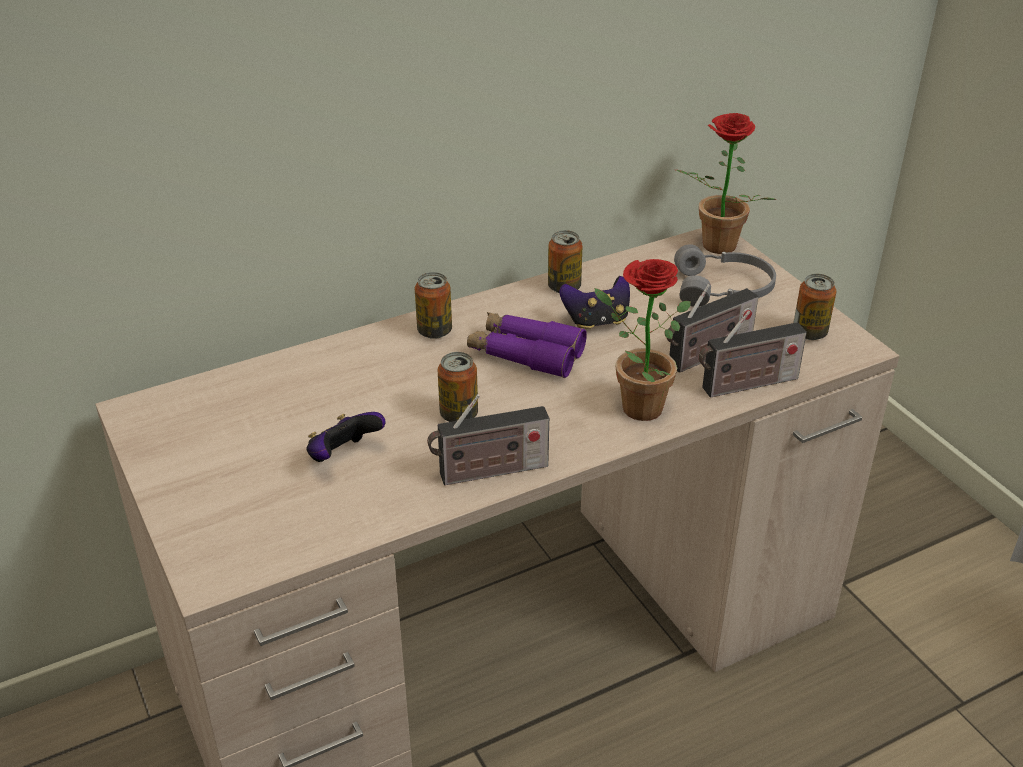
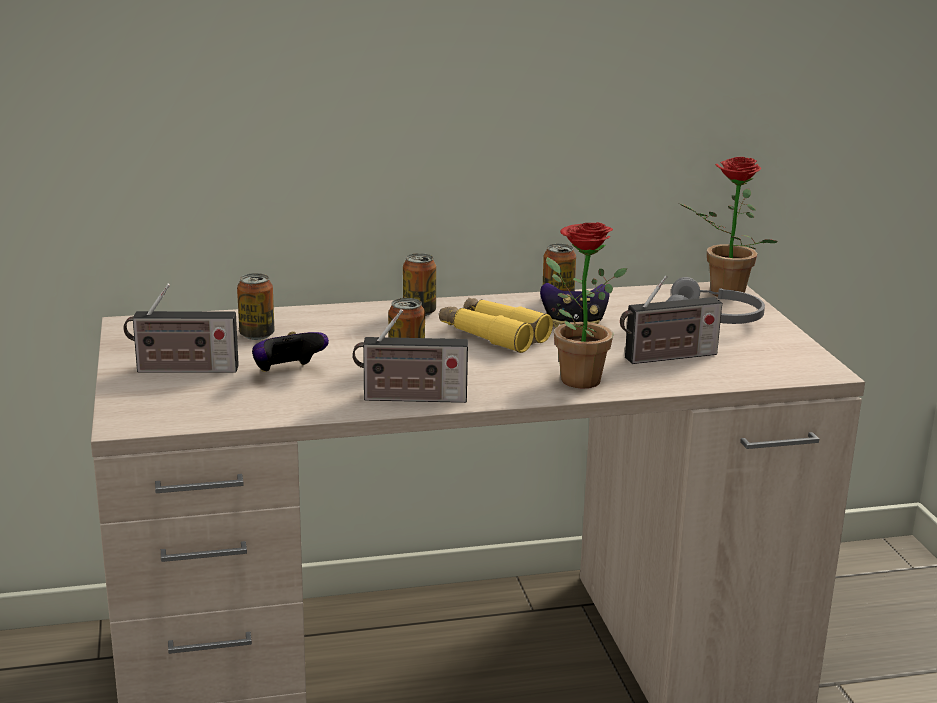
camera: 15 degrees right, 15 degrees down
purple binoculars [467,312,587,378] -> yellow binoculars [439,297,553,353]
radio [699,310,807,398] -> radio moved to [124,284,239,373]
can [793,274,836,340] -> can moved to [237,273,275,340]

